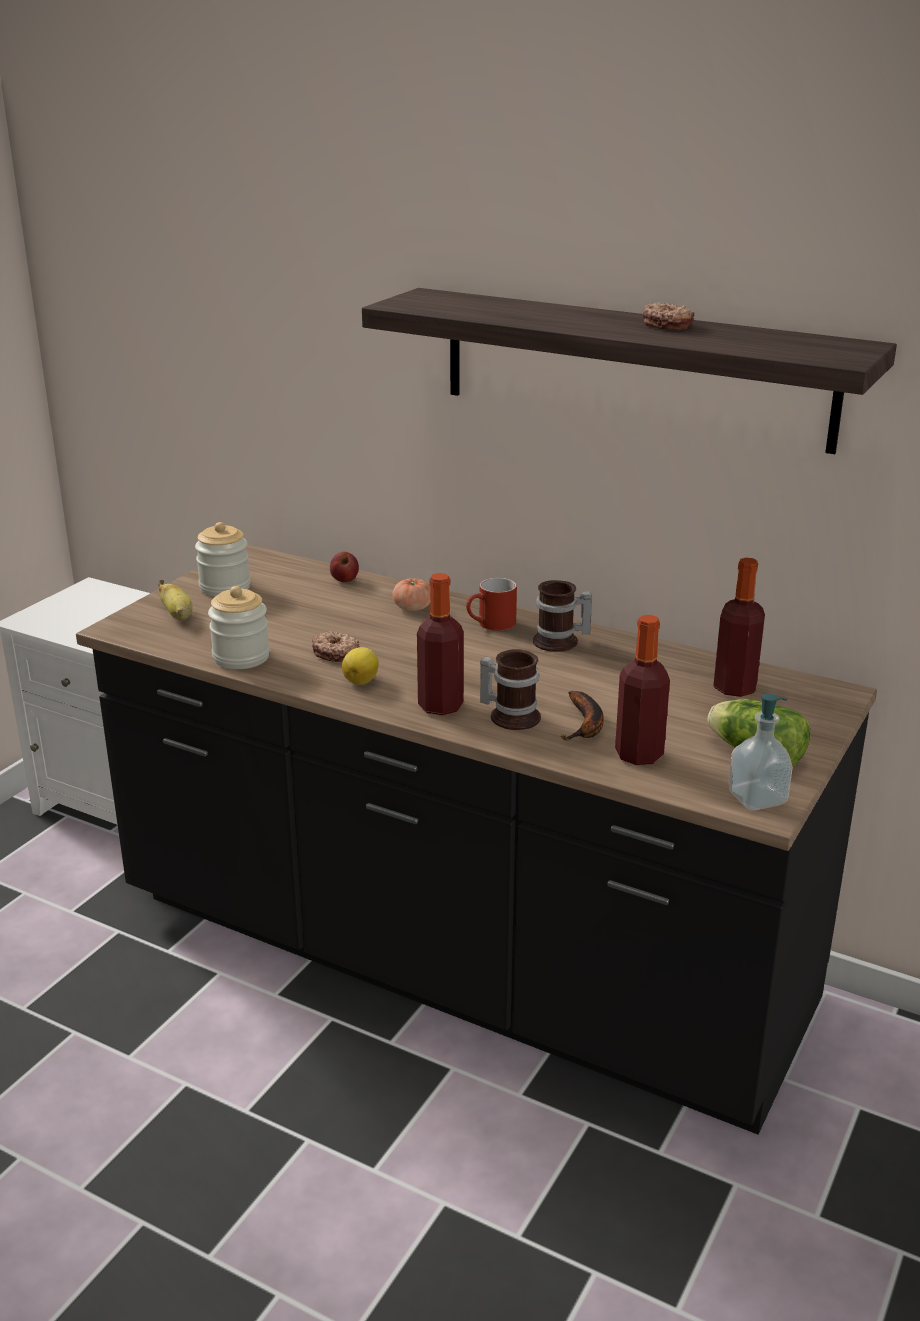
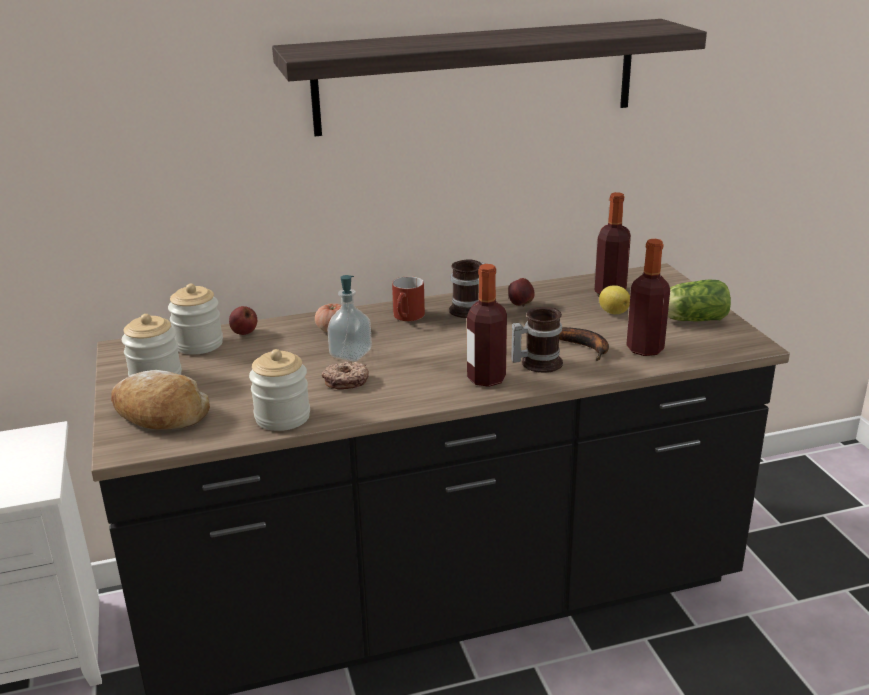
camera: 45 degrees left, 0 degrees up
banana [158,580,193,620] -> bread [111,370,210,430]
lemon [342,647,379,685] -> lemon moved to [599,285,630,314]
donut [643,302,695,330] -> none
soap dispenser [728,693,793,811] -> soap dispenser moved to [327,275,372,361]
none -> jar [168,284,223,354]
none -> apple [508,278,535,307]

